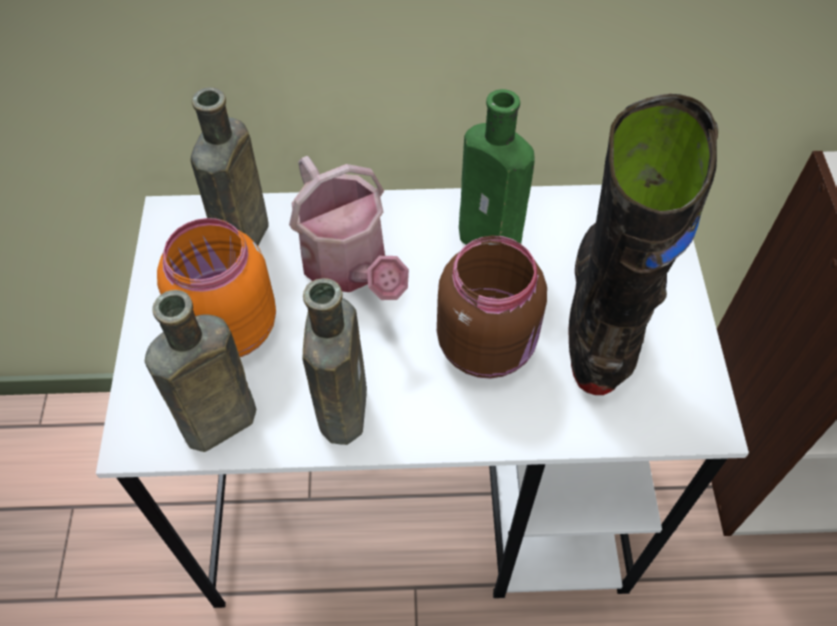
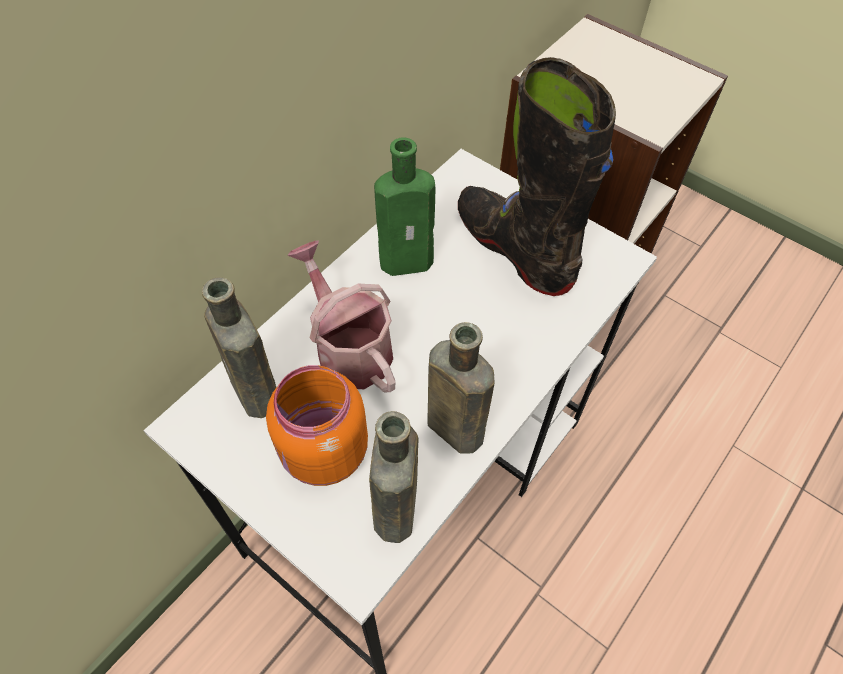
camera: 50 degrees left, 0 degrees up
watering can [289,156,409,300] -> watering can turned 135 degrees counterclockwise [287,241,395,393]
brown jar [437,236,547,379] -> none

